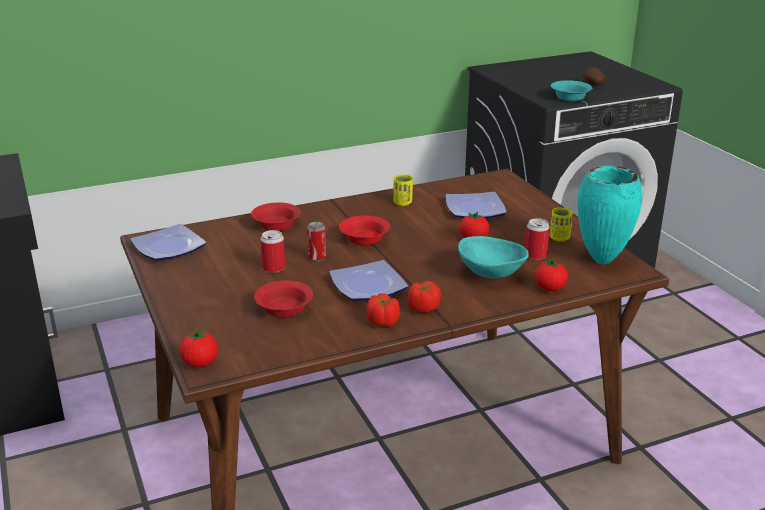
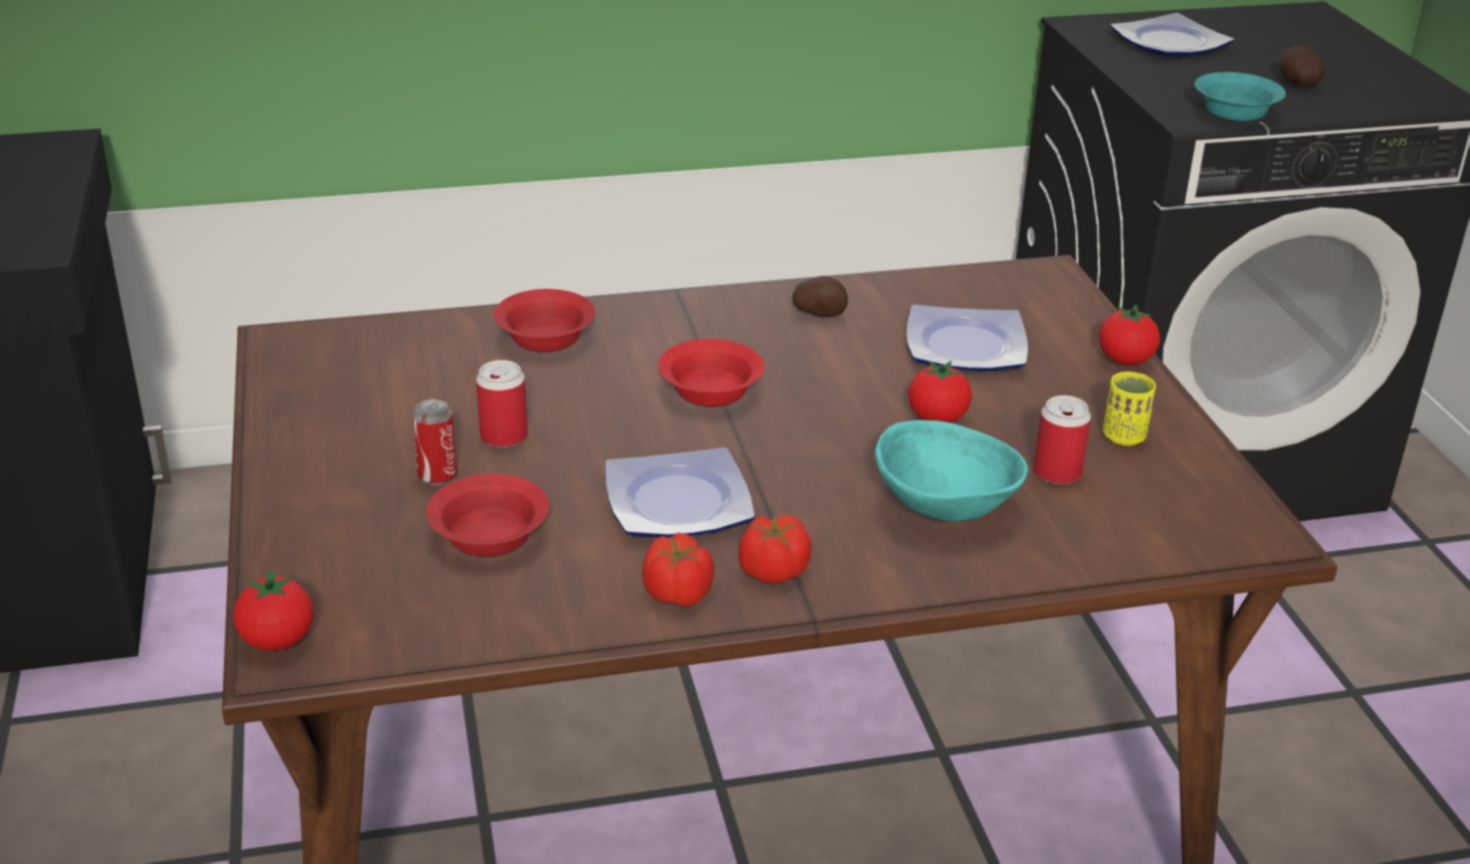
camera: 10 degrees right, 5 degrees up
plate [130,224,207,261] -> plate moved to [1110,13,1234,56]
can [307,222,326,262] -> can moved to [412,399,457,486]
yellow cup [393,174,413,206] -> potato [792,276,848,317]
tomato [534,257,568,291] -> tomato moved to [1099,304,1160,365]
turquoise vase [577,166,642,264] -> none

